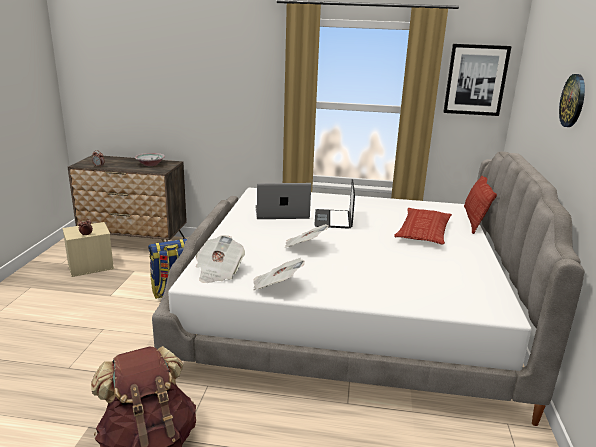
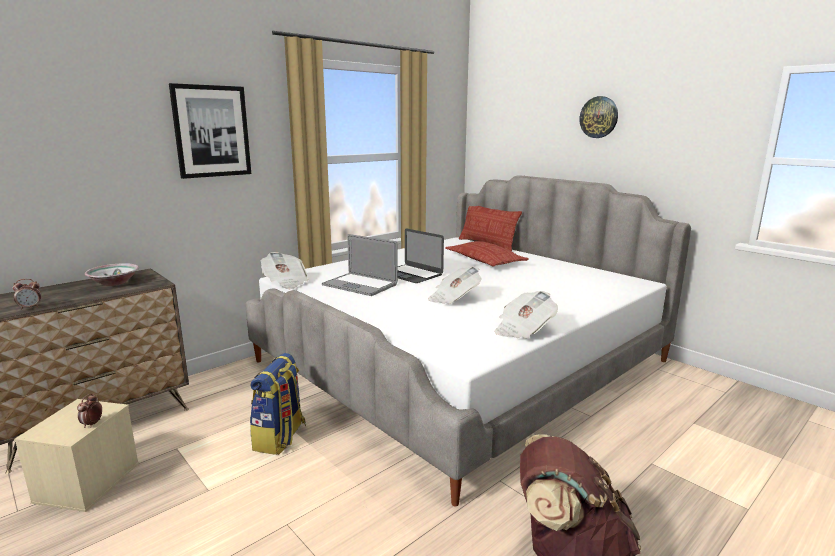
camera: 50 degrees left, 5 degrees down
newspaper [196,235,245,283] -> newspaper moved to [261,252,309,289]
laptop [255,183,311,219] -> laptop turned 90 degrees counterclockwise [322,234,398,296]
picture [443,44,512,116] -> picture moved to [169,83,251,179]

